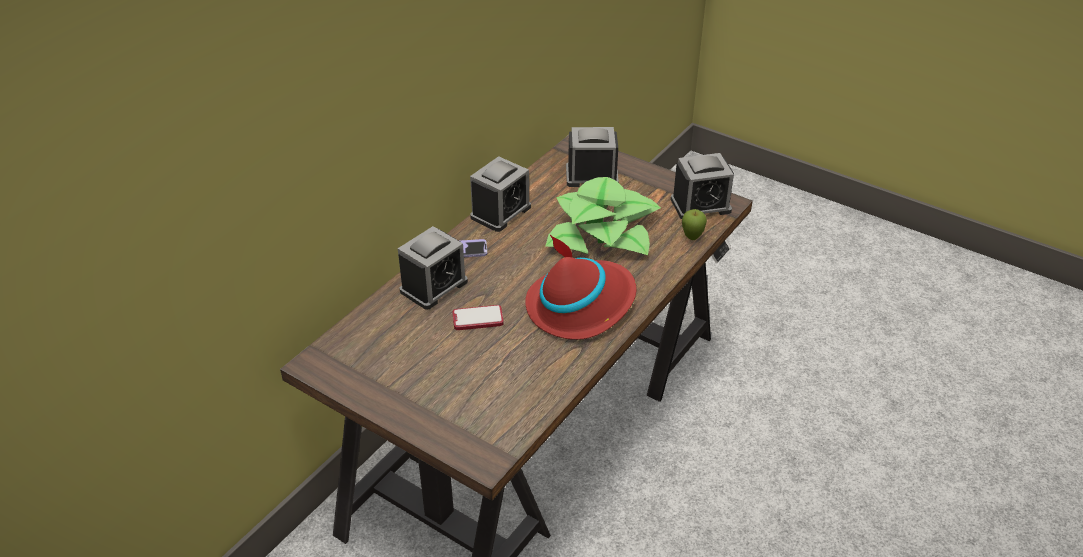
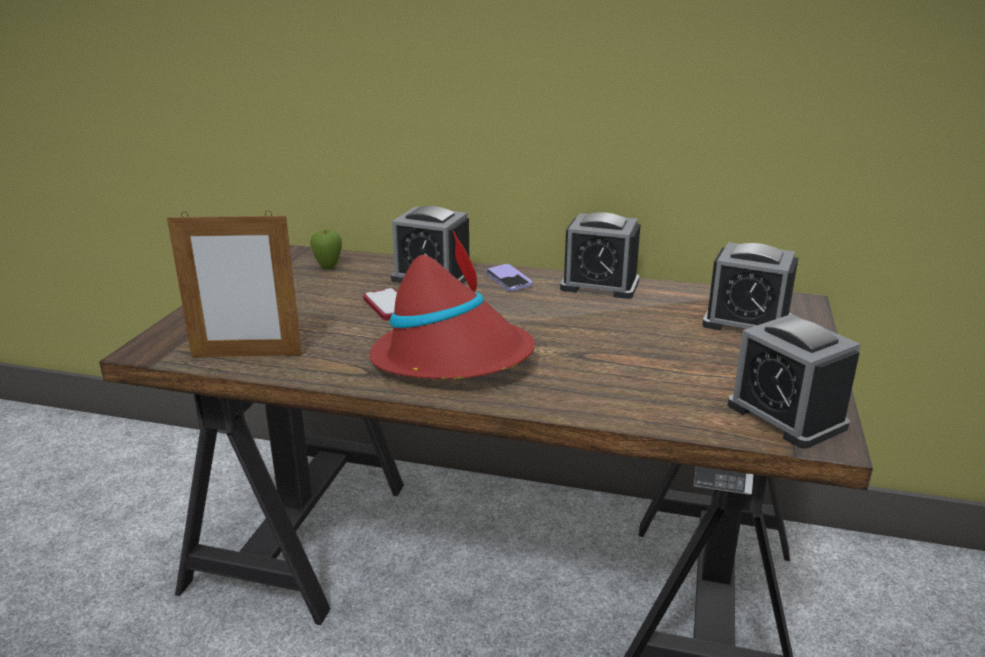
camera: 70 degrees right, 15 degrees down
potted plant [545,177,661,255] -> none
alarm clock [566,127,619,187] -> alarm clock turned 135 degrees clockwise [702,242,798,330]
apple [682,209,707,240] -> apple moved to [310,230,342,270]
none -> picture frame [167,211,302,357]

